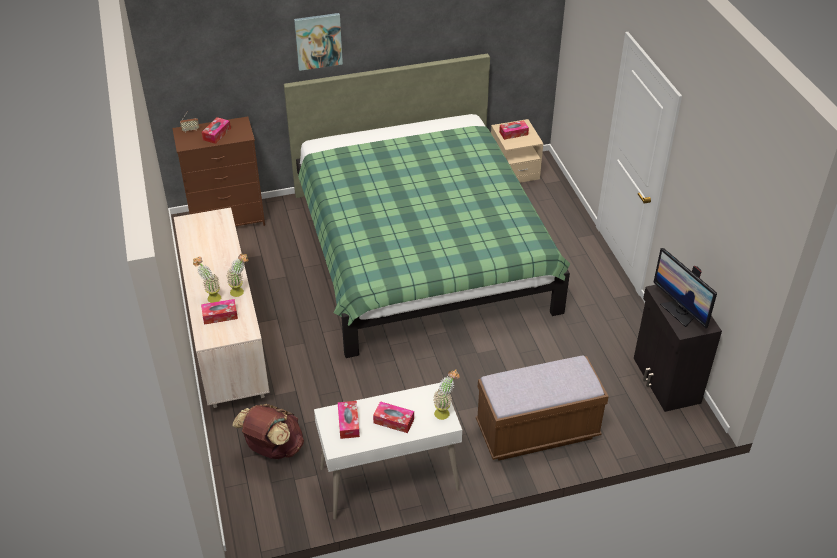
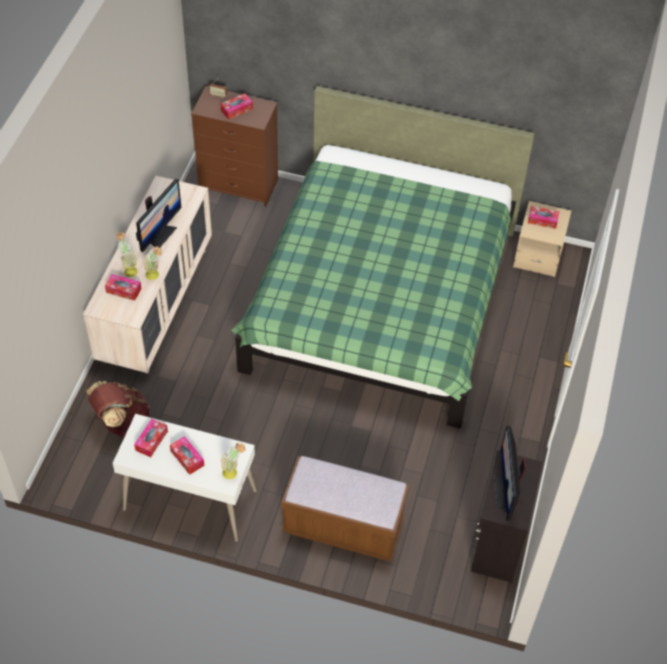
camera: 30 degrees right, 10 degrees up
picture [294,13,343,71] -> none
none -> monitor [136,179,182,252]

